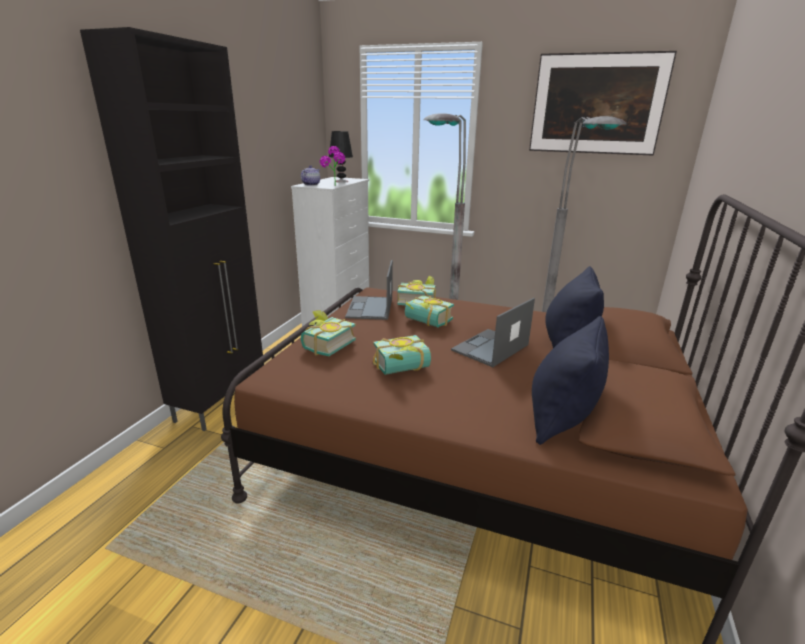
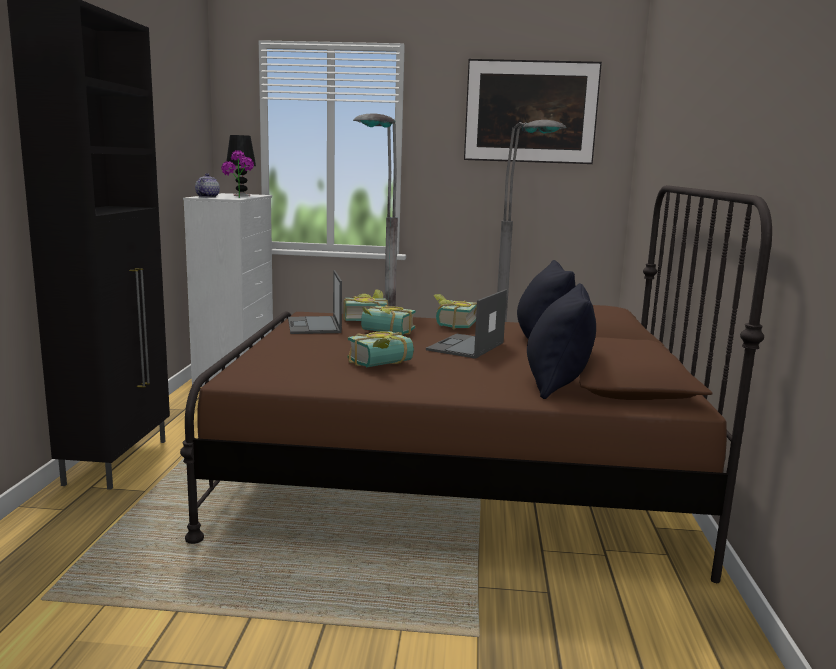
camera: 15 degrees left, 10 degrees down
book [301,310,356,356] -> book moved to [433,294,477,330]

